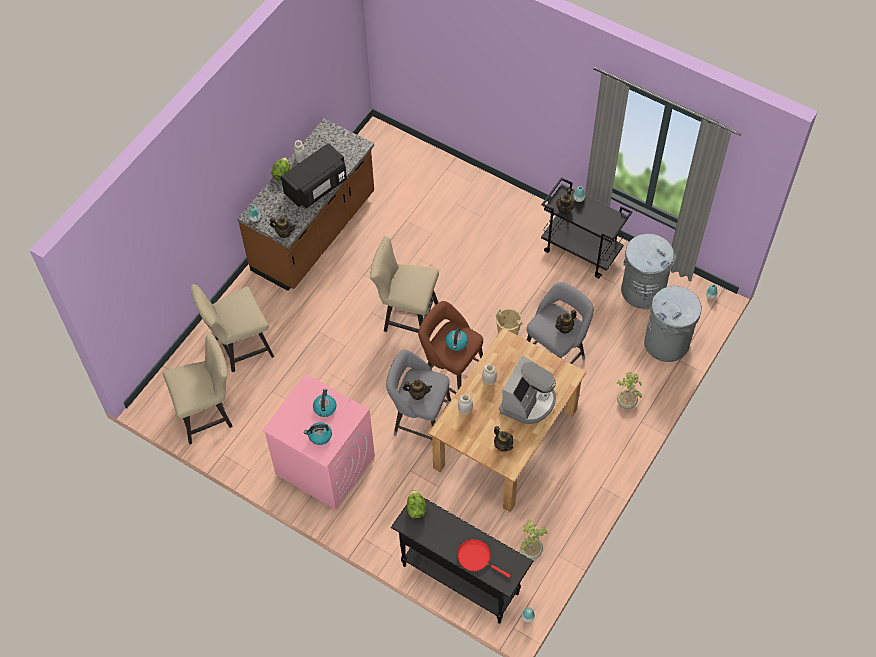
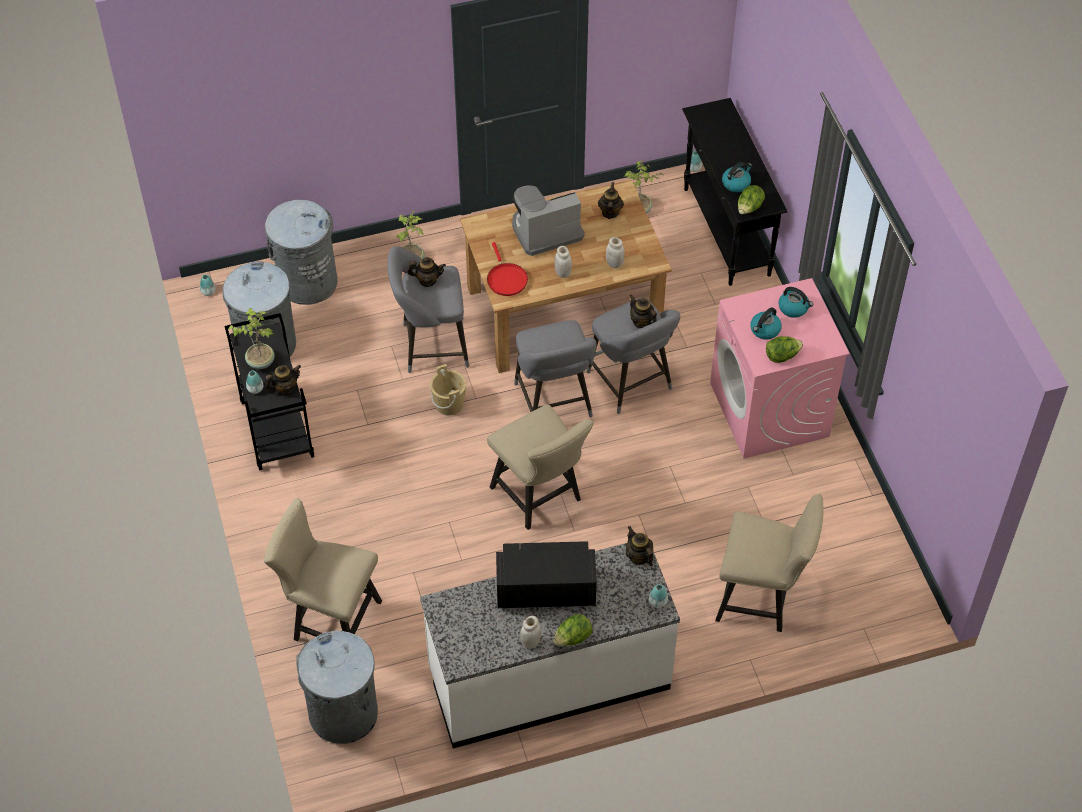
camera: 140 degrees left, 5 degrees down
beige chair [163,333,233,444] -> beige chair moved to [264,498,382,641]
brown counter [237,118,374,291] -> white counter [420,543,680,748]
brown stool [418,301,483,394] -> grey stool [514,320,596,418]
kettle [446,327,468,351] -> kettle moved to [722,162,752,192]
red frying pan [457,539,511,578] -> red frying pan moved to [487,242,528,296]
none -> potted plant [229,308,275,369]
none -> grey trash can [296,631,378,744]
none -> lettuce [766,336,803,363]

